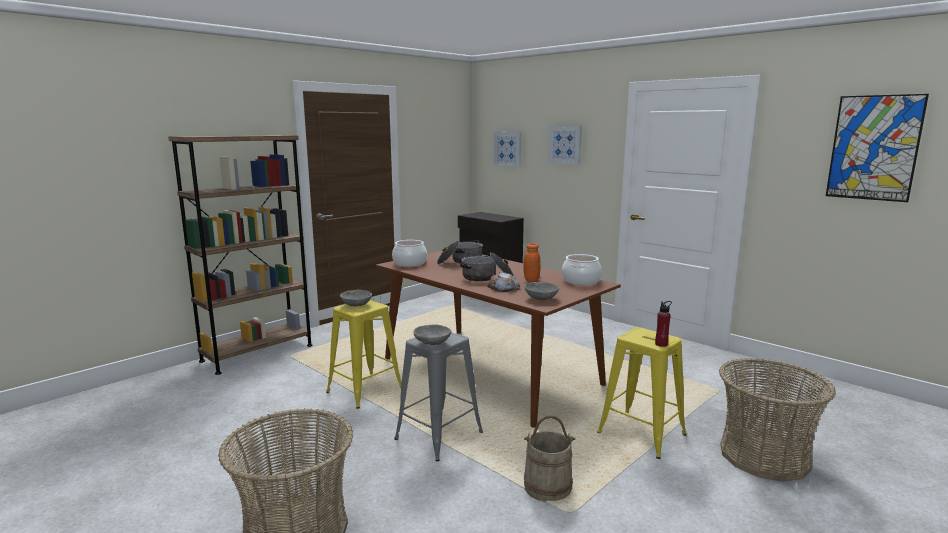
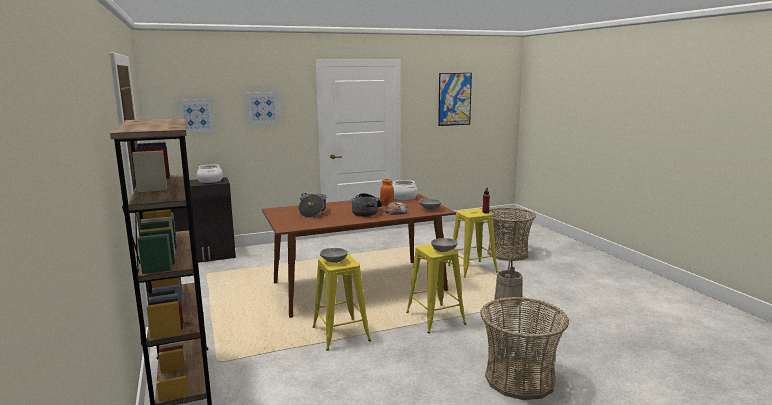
camera: 65 degrees left, 0 degrees up
cooking pot [392,240,427,267] -> cooking pot moved to [197,164,223,183]
grey stool [394,332,483,461] -> yellow stool [406,244,466,333]

